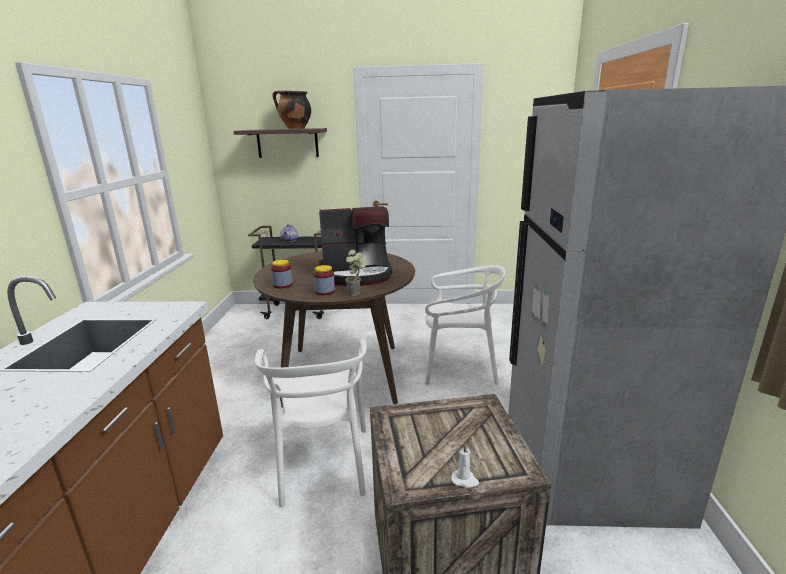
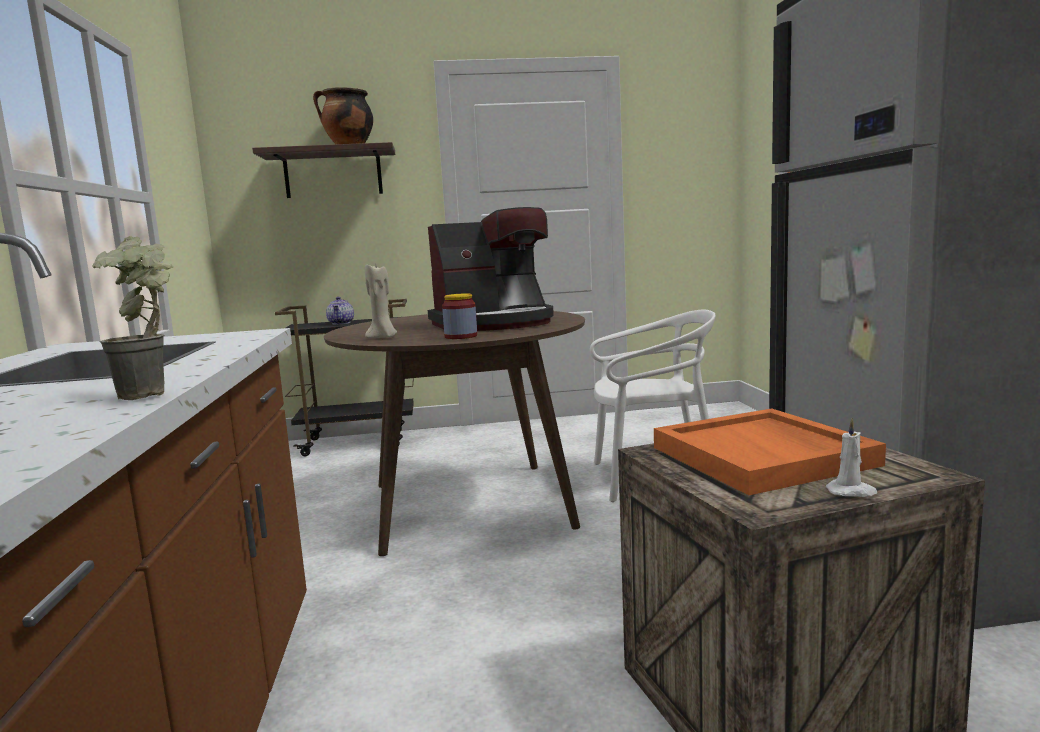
camera: 10 degrees left, 10 degrees down
white chair [255,339,367,508] -> none
jar [271,260,293,289] -> beige candle [365,265,397,338]
potted plant [345,249,366,296] -> potted plant moved to [92,236,174,400]
none -> orange tray [654,408,886,495]

